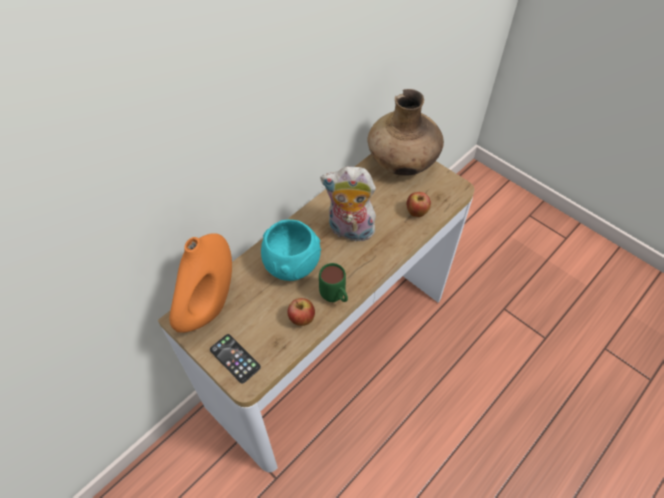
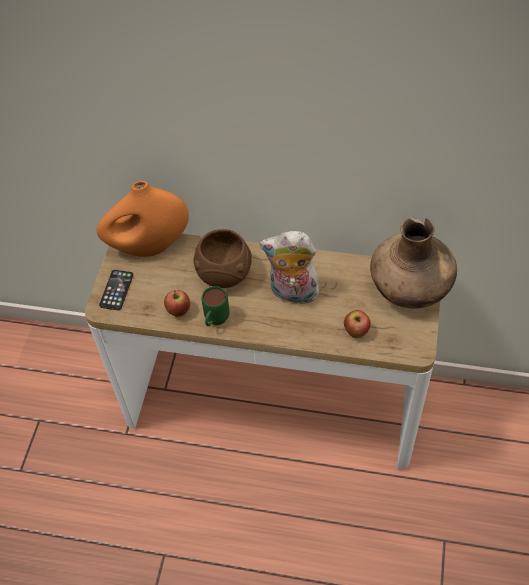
camera: 60 degrees right, 0 degrees up
turquoise bowl [261,220,321,281] -> brown bowl [193,229,252,288]
plush toy [320,166,376,242] -> plush toy turned 60 degrees counterclockwise [260,231,319,308]

